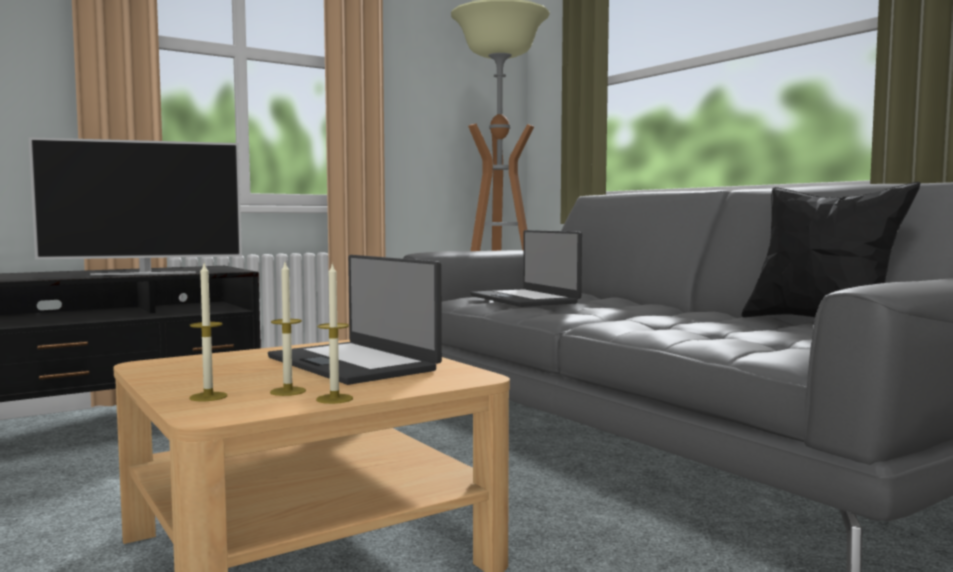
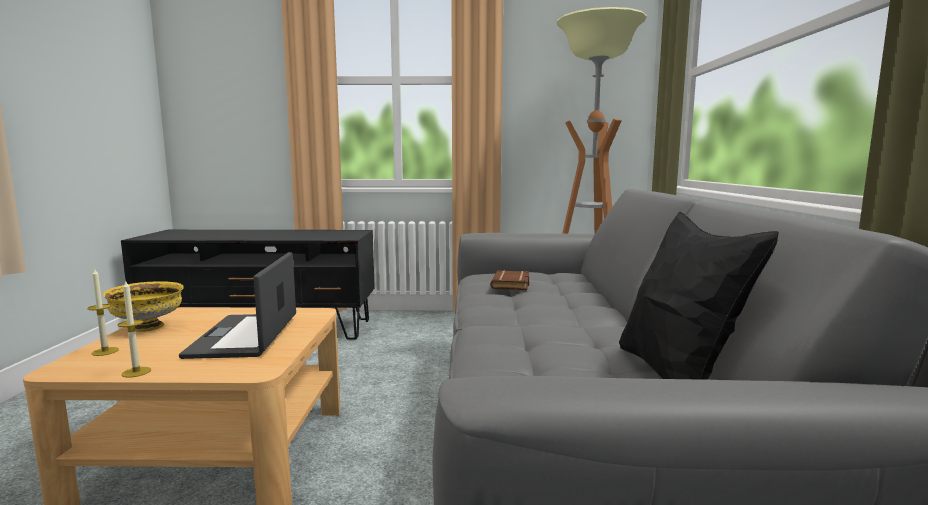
camera: 35 degrees right, 5 degrees up
television [29,137,242,275] -> none
candle [270,262,306,396] -> none
laptop [470,230,582,307] -> brown book [490,270,529,290]
none -> yellow bowl [103,281,184,332]

